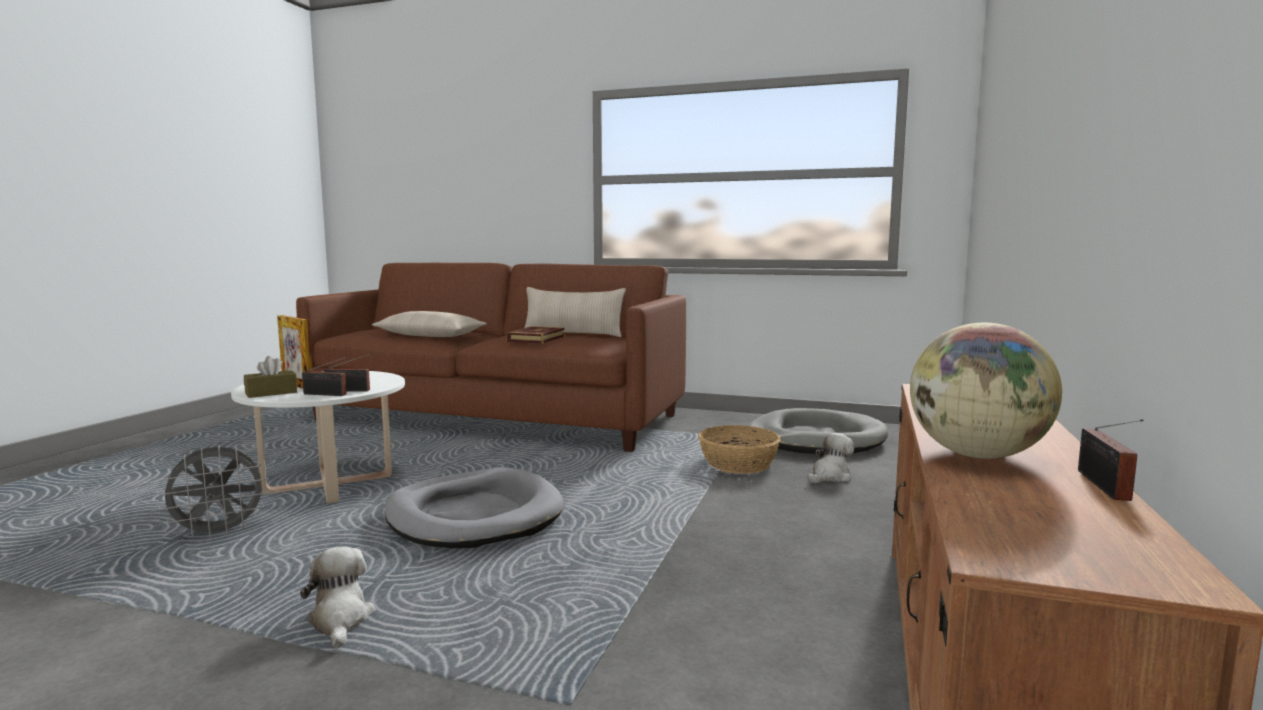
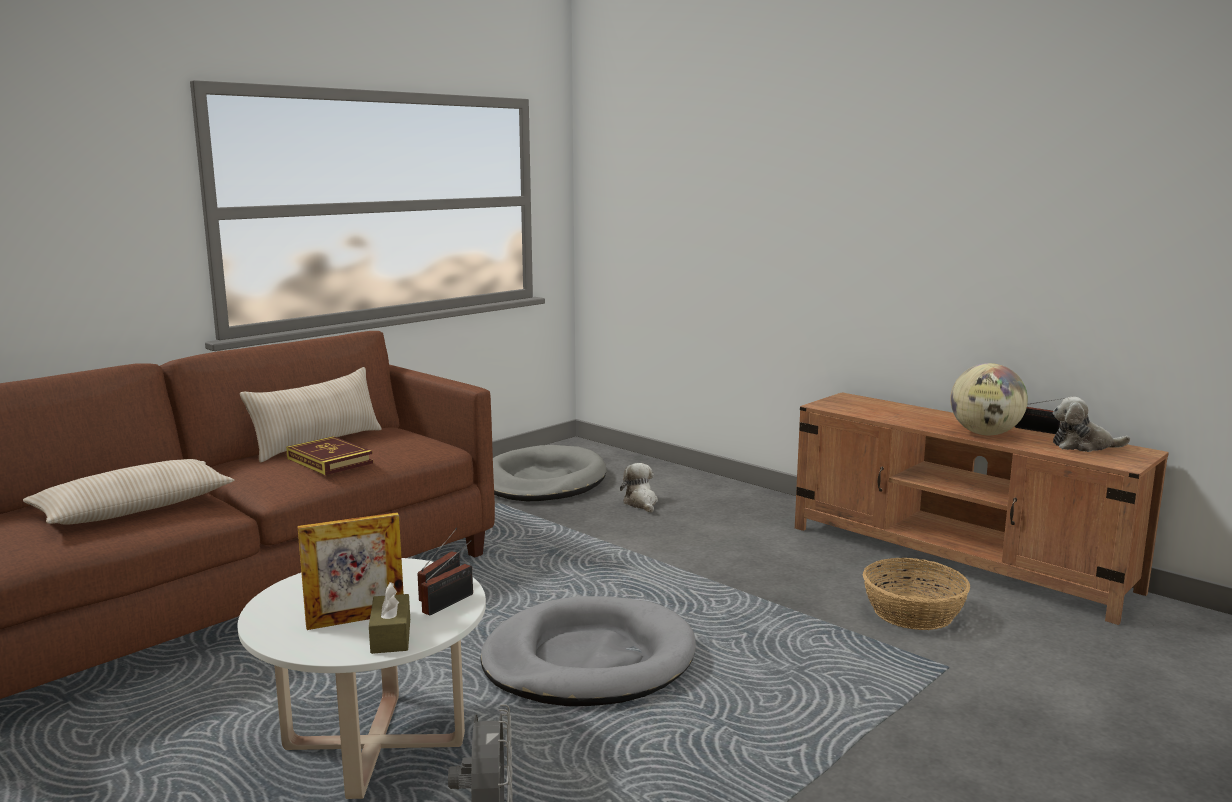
camera: 65 degrees left, 5 degrees up
plush toy [300,547,375,648] -> plush toy moved to [1053,397,1131,452]
basket [698,425,781,474] -> basket moved to [863,558,970,630]

